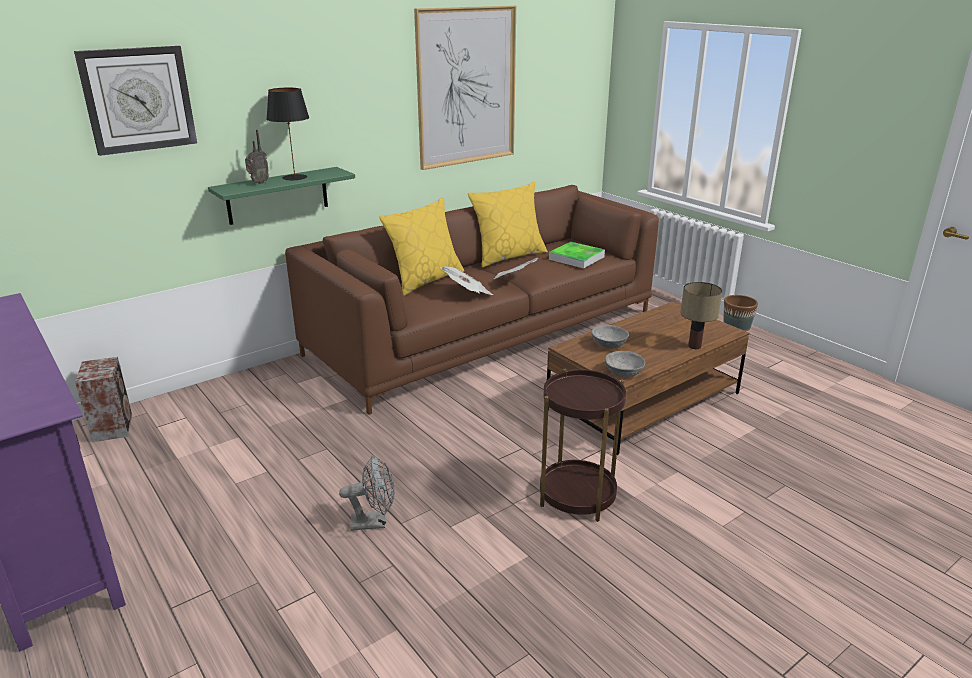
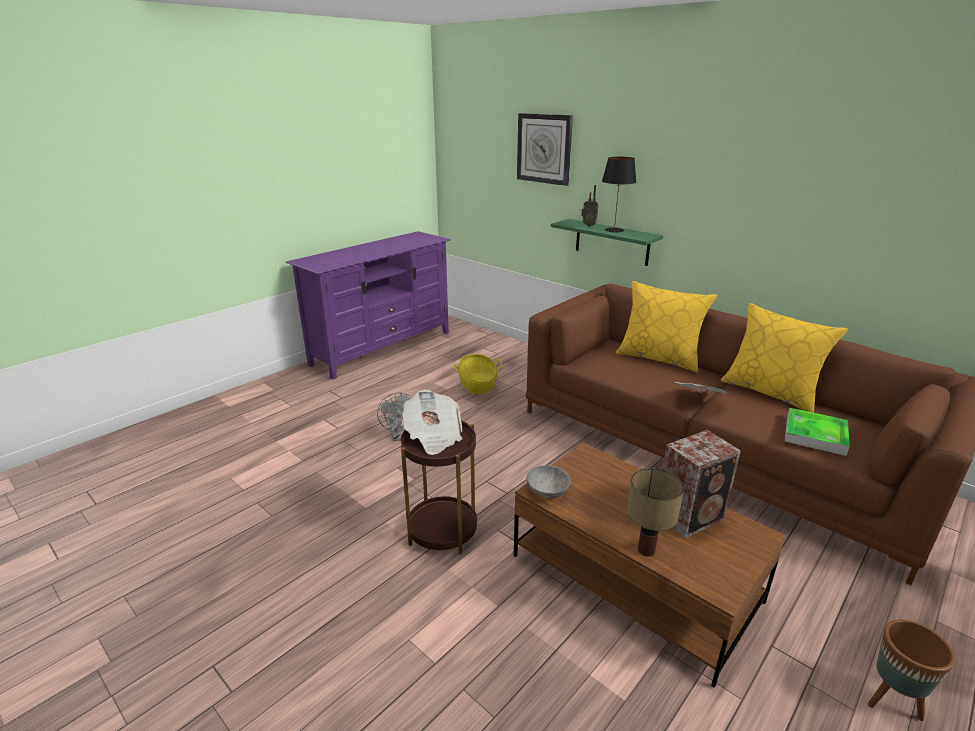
camera: 80 degrees right, 0 degrees up
speaker [75,357,132,442] -> speaker moved to [663,430,741,538]
picture [414,6,516,170] -> none
newspaper [440,266,493,295] -> newspaper moved to [402,390,462,455]
grey bowl [592,325,629,348] -> none
none -> basket [453,354,502,394]

